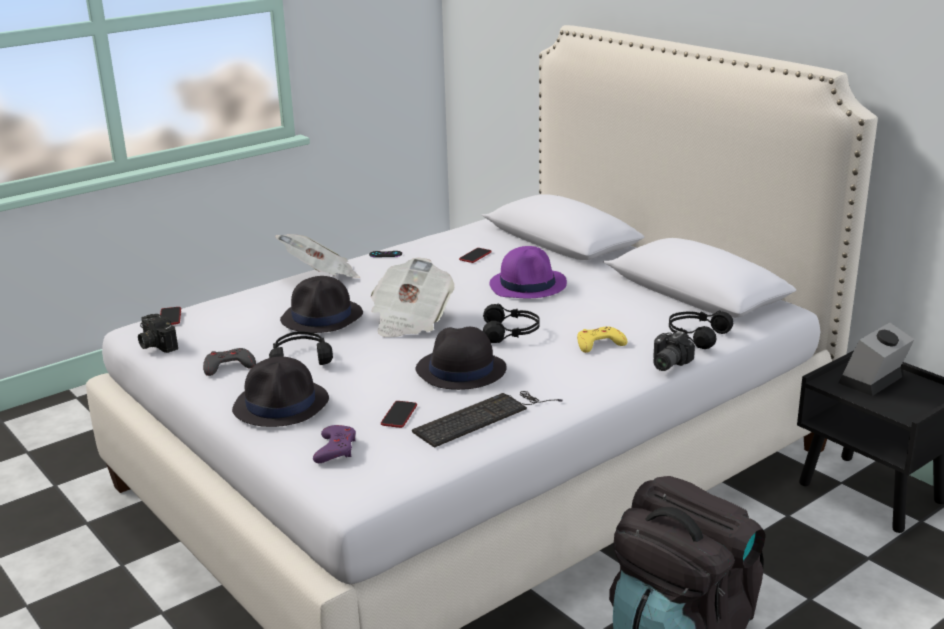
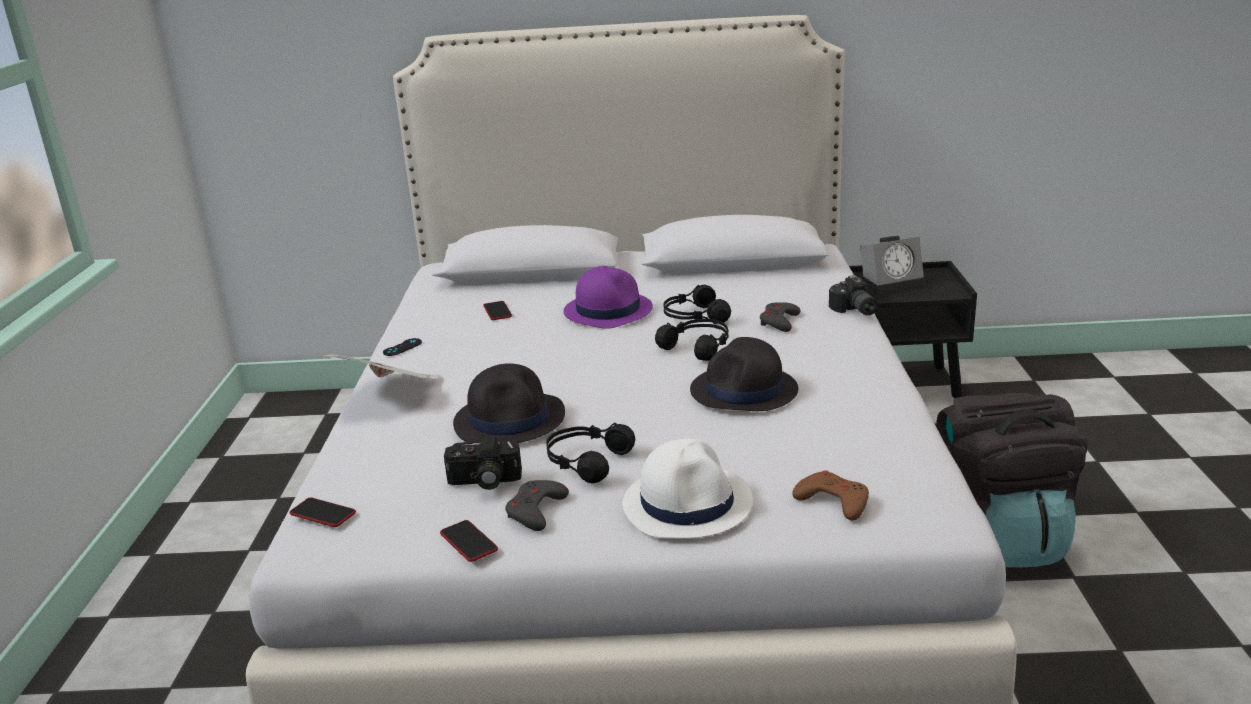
camera: 50 degrees left, 0 degrees up
camera [138,314,178,353] -> camera moved to [444,436,522,490]
black hat [232,357,329,427] -> white hat [622,439,753,539]
purple game controller [313,425,356,463] -> brown game controller [792,470,869,520]
newspaper [371,258,455,338] -> none
phone [381,401,417,428] -> phone moved to [440,520,498,562]
keyboard [412,391,563,448] -> none
yellow game controller [577,326,627,353] -> grey game controller [760,302,801,332]
black headphones [669,310,734,349] -> black headphones moved to [664,285,731,324]
alarm clock [839,322,915,396] -> alarm clock turned 105 degrees counterclockwise [860,236,925,296]

